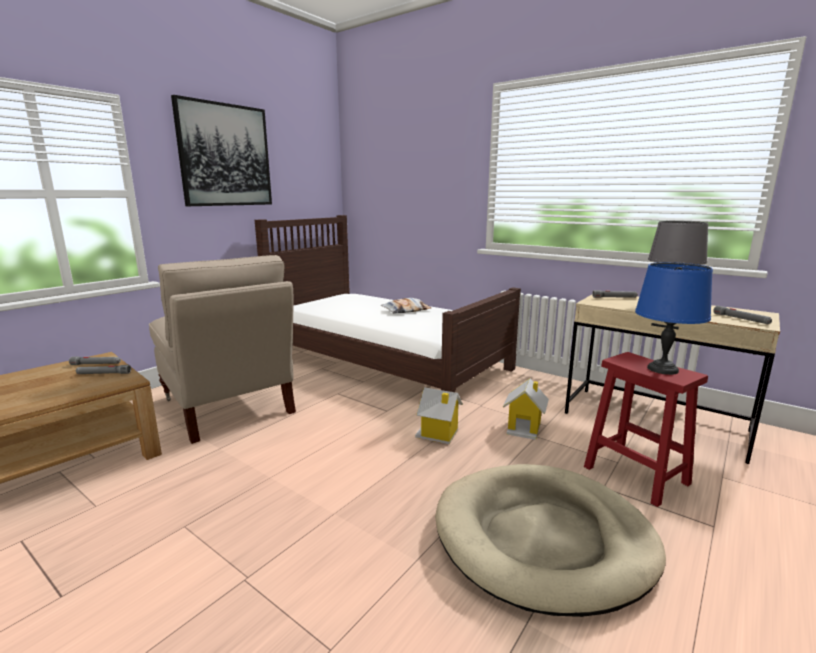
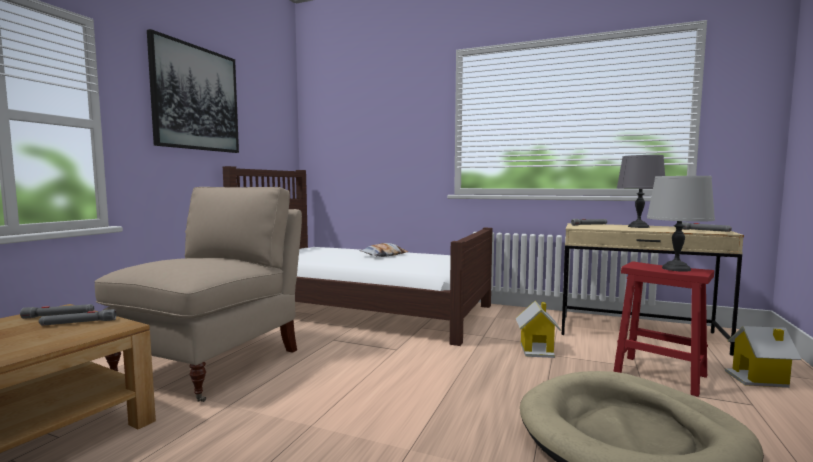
camera: 15 degrees left, 10 degrees down
beige chair [149,255,296,444] -> beige chair turned 105 degrees counterclockwise [94,187,302,402]
toy house [415,387,463,444] -> toy house moved to [725,326,802,388]
blue table lamp [635,262,713,375] -> grey table lamp [647,176,715,272]

